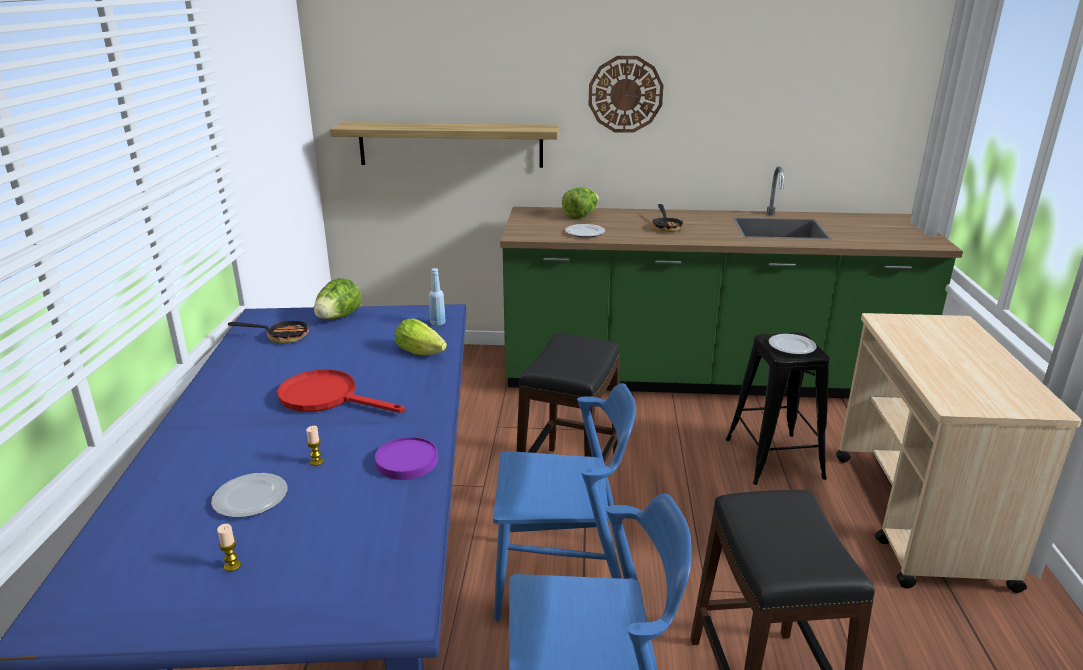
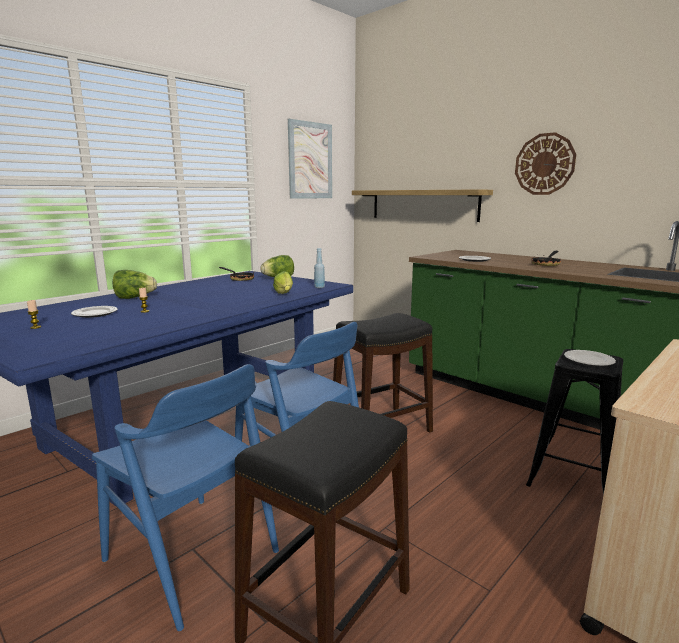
camera: 40 degrees right, 10 degrees down
red frying pan [277,369,405,413] -> none
purple plate [375,437,438,480] -> none
lettuce [562,188,599,219] -> lettuce moved to [113,270,157,299]
none -> picture [288,119,332,199]

